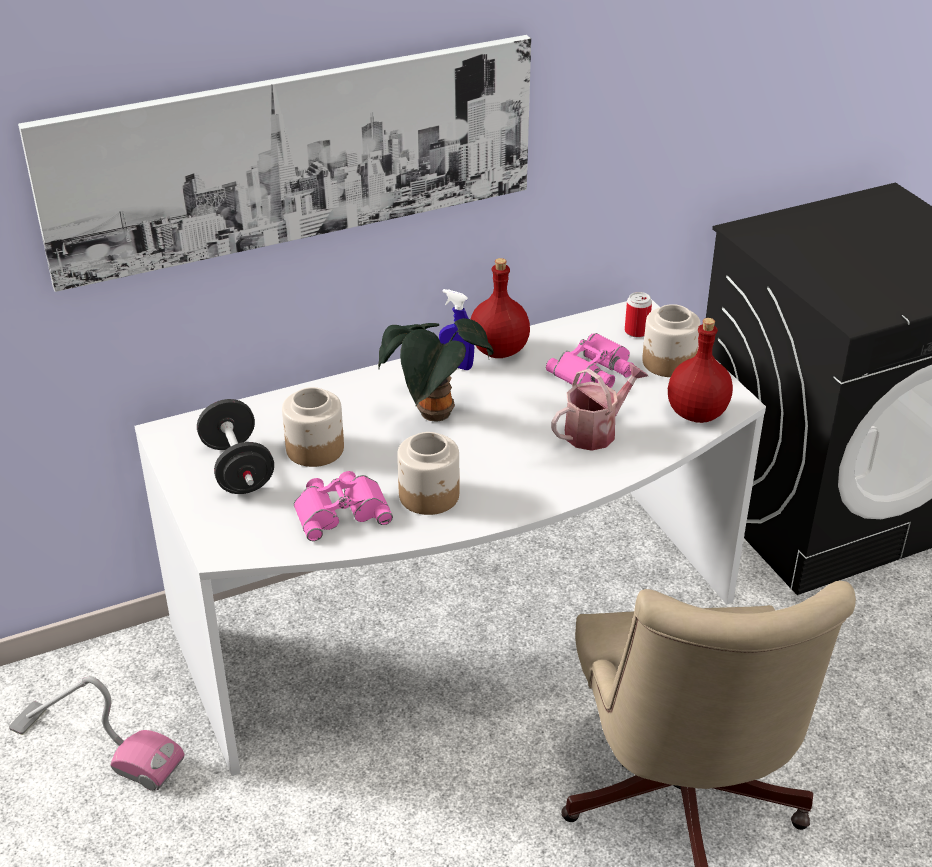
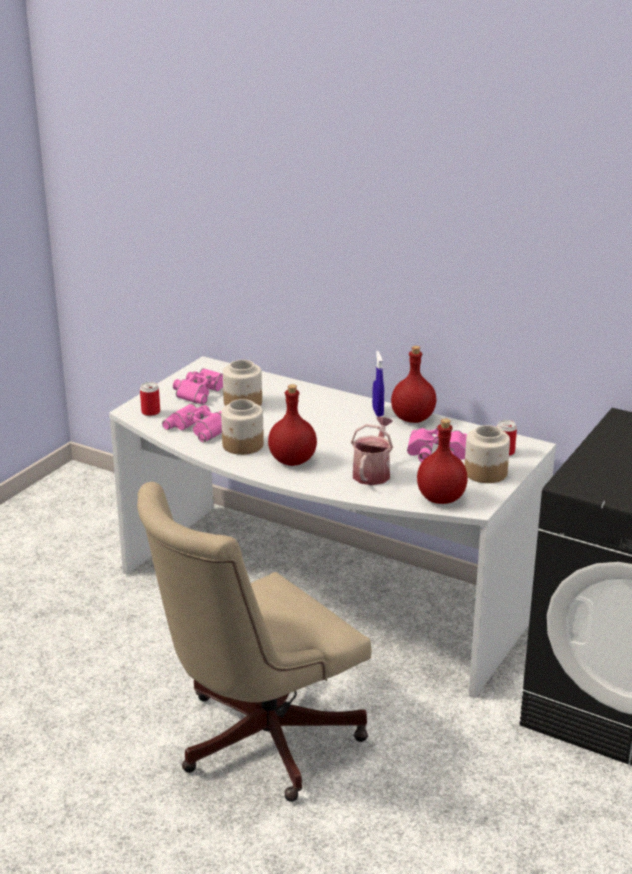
camera: 55 degrees right, 10 degrees down
vacuum cleaner [9,676,184,791] -> none
picture [18,35,531,292] -> none
black dumbbell [197,399,274,494] -> pink binoculars [173,368,223,405]
potted plant [378,318,494,422] -> none
watering can [551,363,648,451] -> watering can turned 90 degrees counterclockwise [351,417,393,485]
none -> can [140,382,160,416]
none -> red bottle [268,384,317,466]

